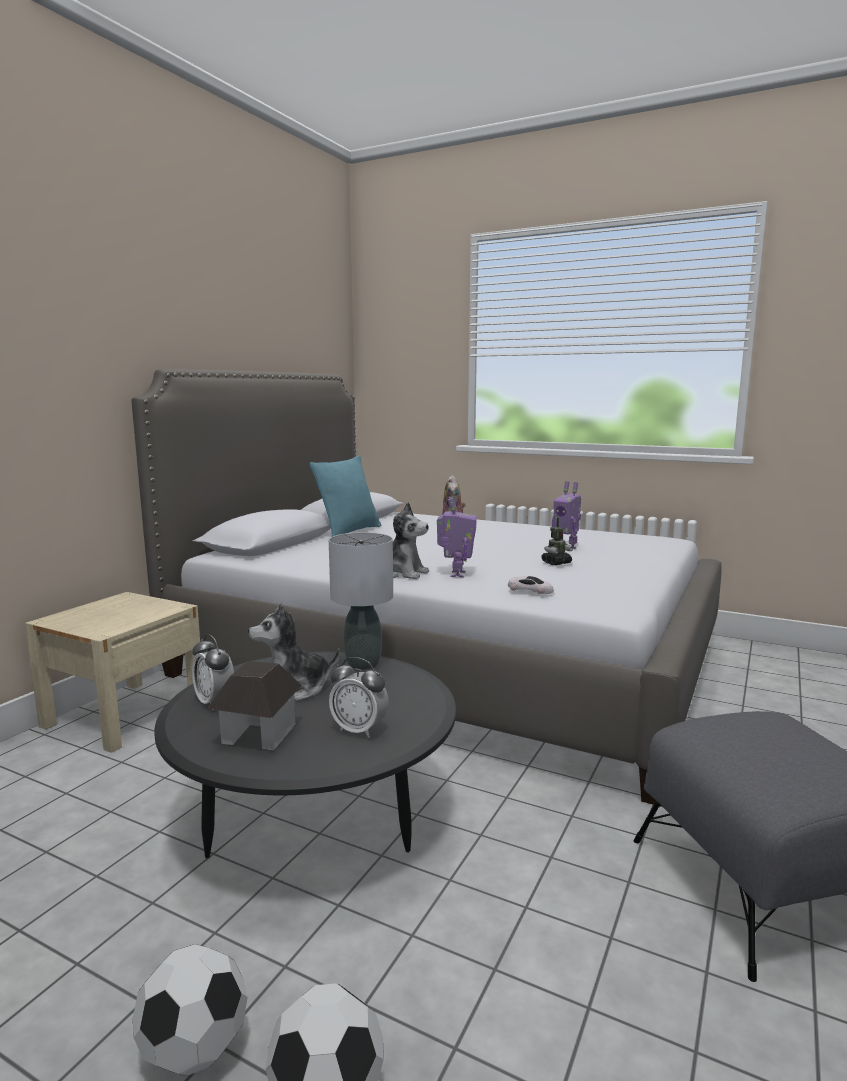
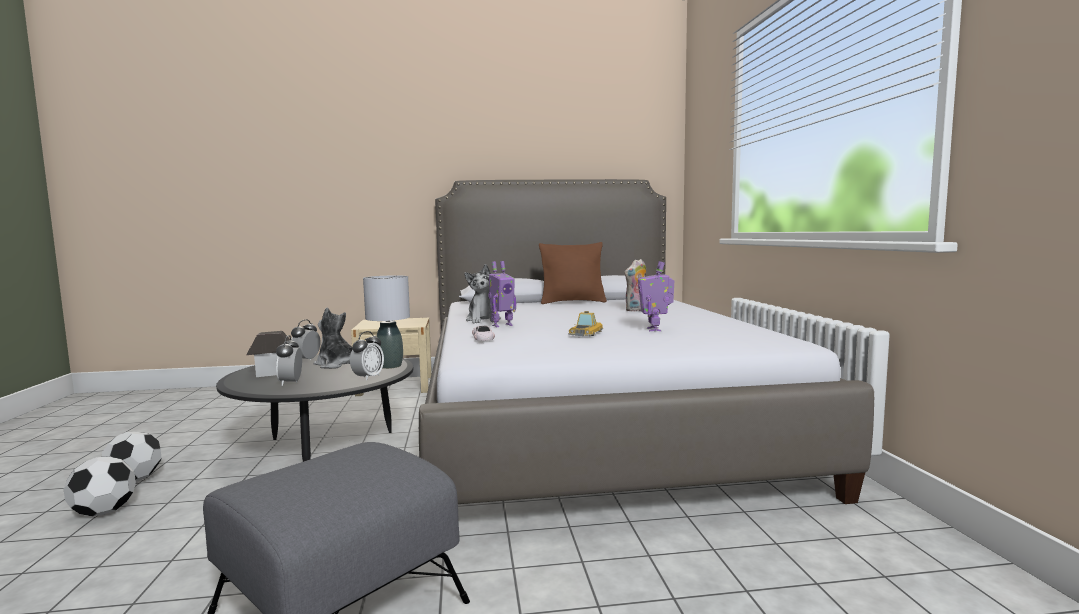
camera: 55 degrees right, 5 degrees down
turquoise pillow [310,455,381,537] -> brown pillow [539,242,607,304]
toy robot [541,518,573,565] -> toy car [568,311,603,336]
none -> alarm clock [350,331,384,381]

